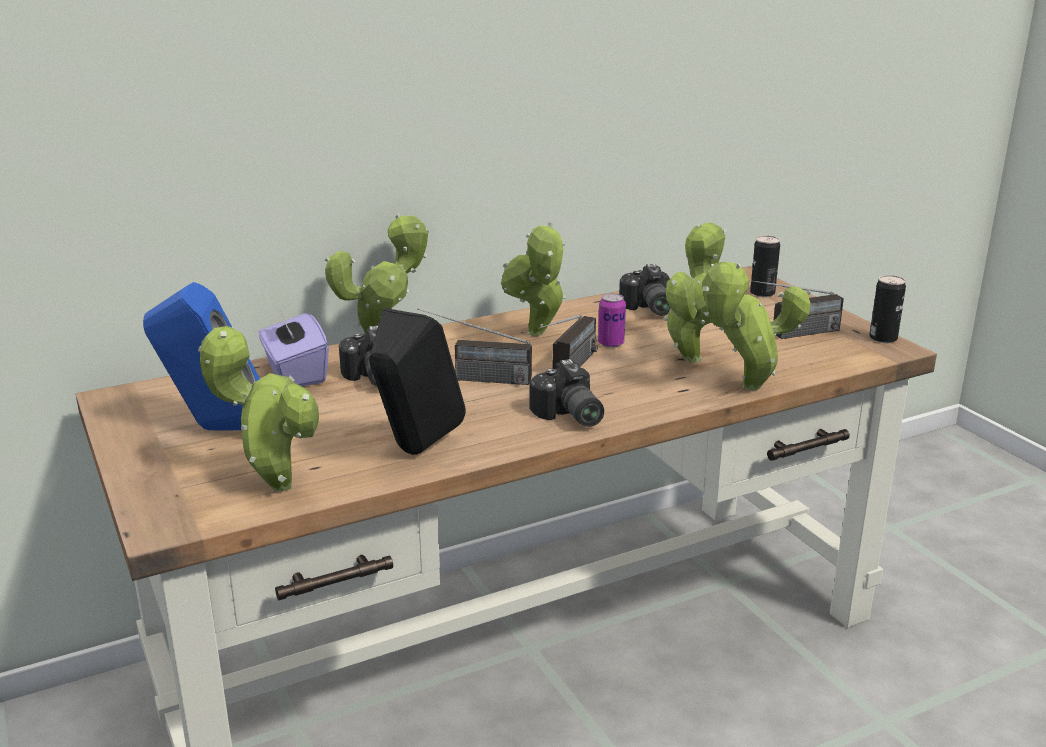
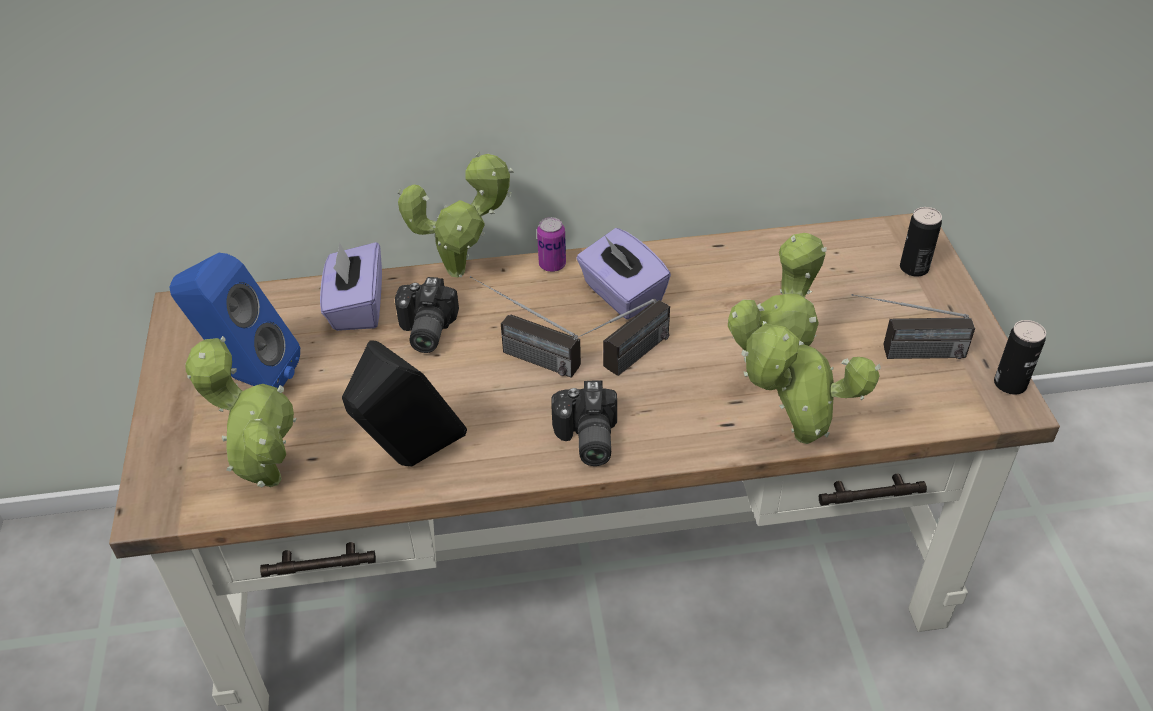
camera: 20 degrees right, 20 degrees up
potted plant [501,223,567,336] -> purple tissue box [576,228,671,319]
can [598,293,626,348] -> can moved to [537,217,566,272]
camera [619,264,670,316] -> none

